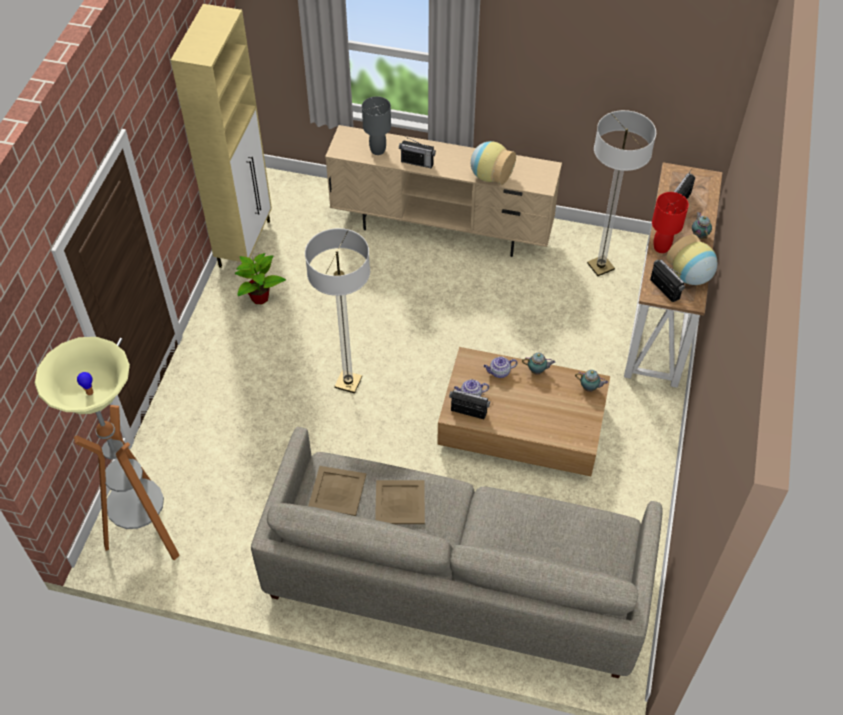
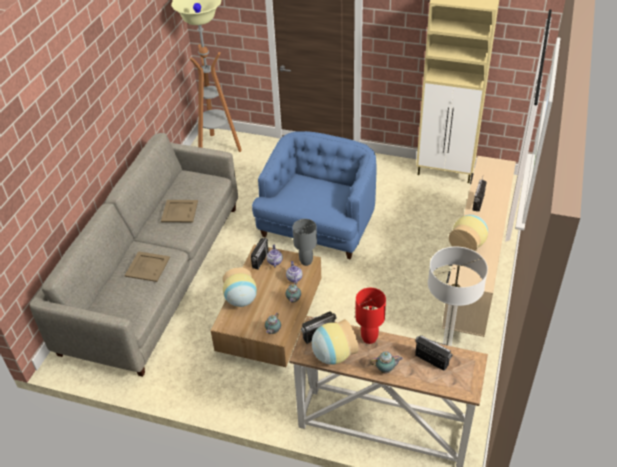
camera: 95 degrees right, 10 degrees down
potted plant [234,253,286,304] -> none
floor lamp [305,228,370,394] -> blue armchair [252,131,377,259]
beige tray [308,466,366,516] -> beige tray moved to [124,251,170,282]
grey table lamp [362,96,391,155] -> grey table lamp moved to [293,219,317,266]
none -> vase [223,267,257,307]

